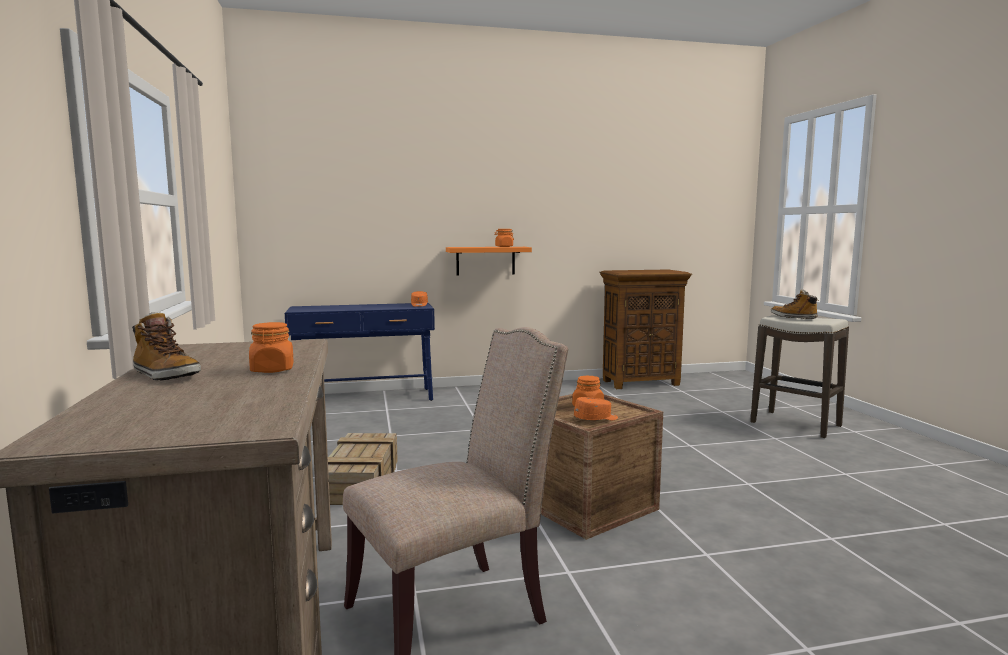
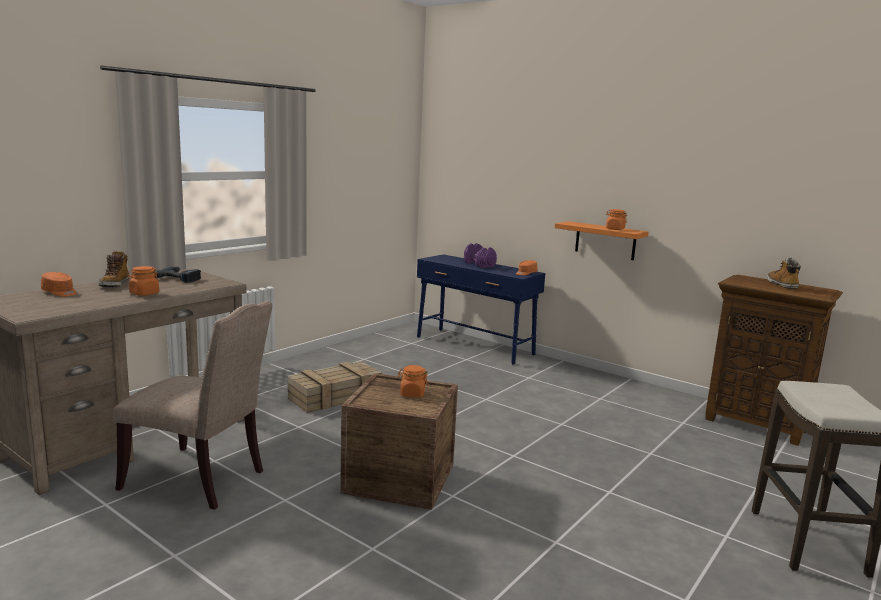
camera: 50 degrees right, 5 degrees up
orange cap [574,397,618,421] -> orange cap moved to [41,272,77,297]
boot [771,290,819,319] -> boot moved to [767,257,801,289]
none -> power drill [154,267,201,283]
none -> purple dumbbell [464,243,497,268]

